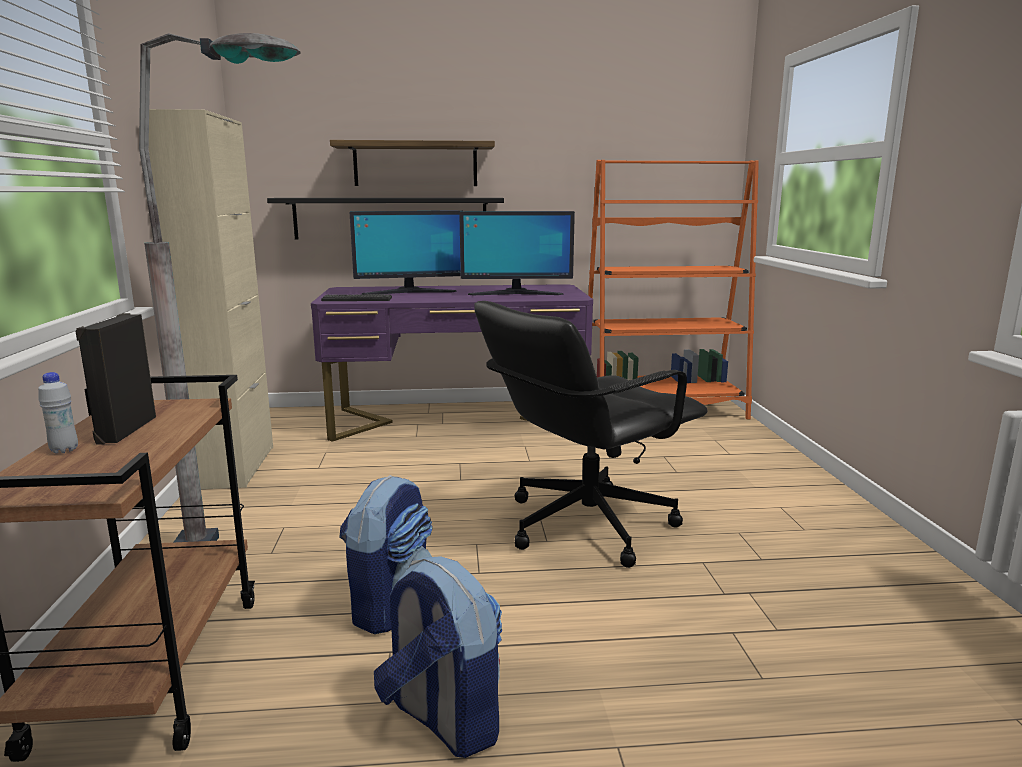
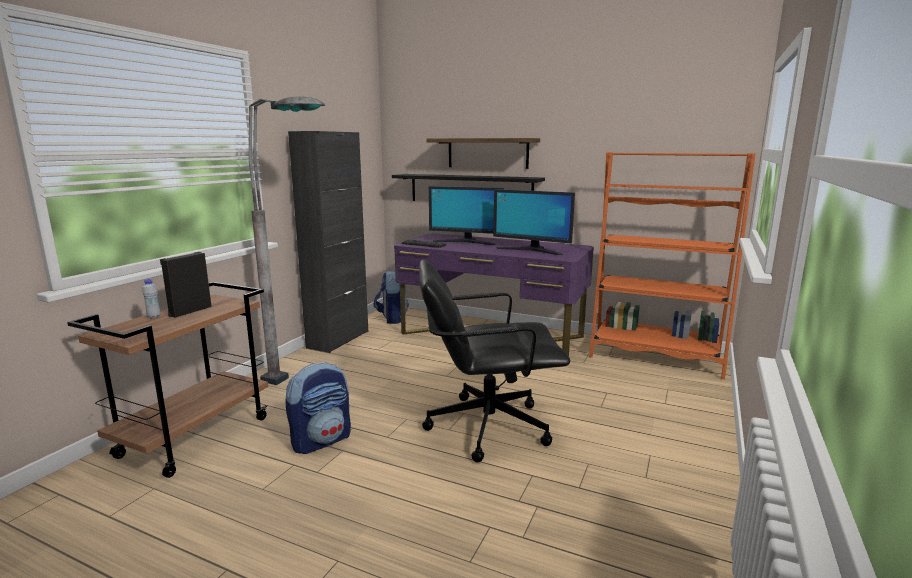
camera: 30 degrees right, 0 degrees up
beige cabinet [149,109,273,489] -> black cabinet [288,131,368,353]
backpack [374,556,502,758] -> backpack moved to [373,271,409,324]

